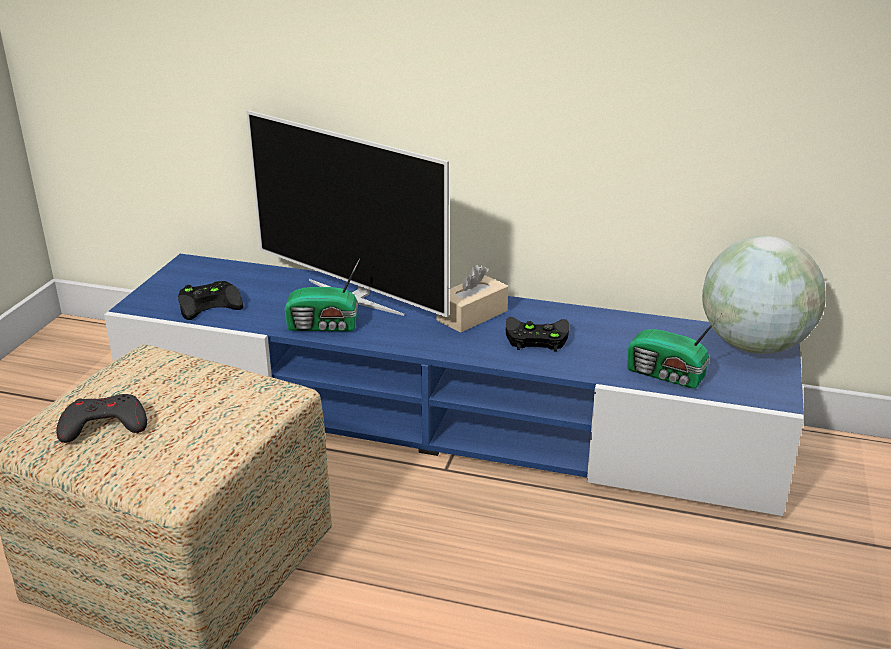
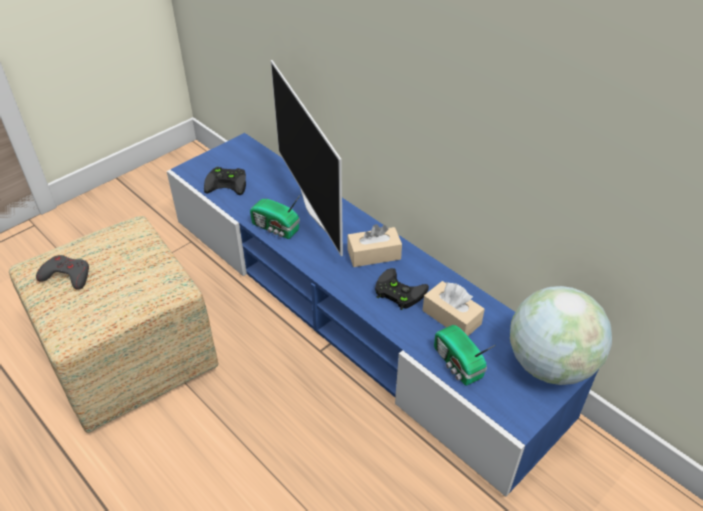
camera: 30 degrees right, 15 degrees up
none -> beige tissue box [423,281,485,336]

